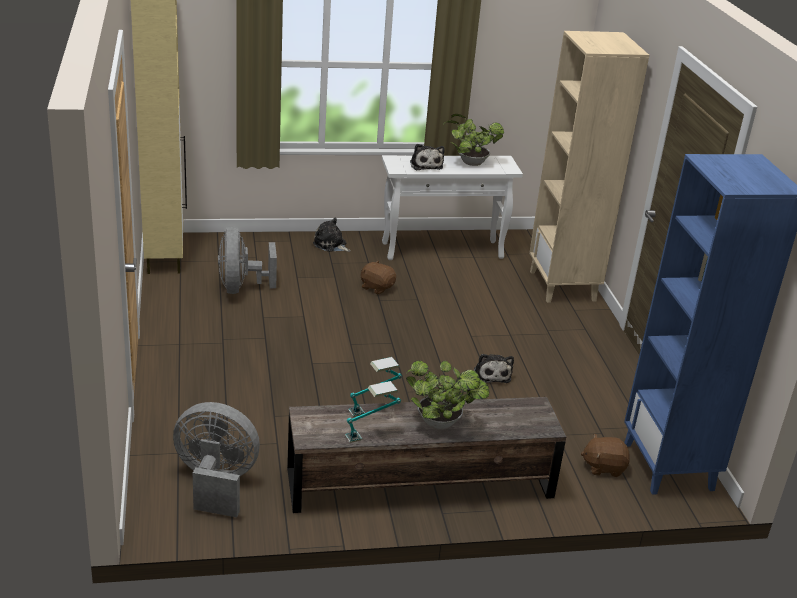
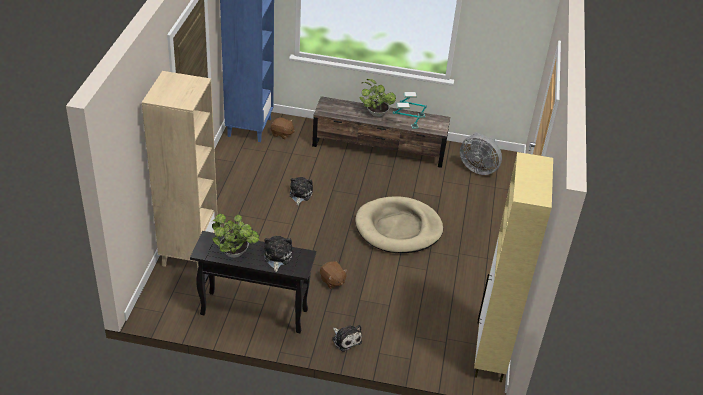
camera: 160 degrees left, 10 degrees up
grey fan [218,226,277,294] -> none
white console table [382,155,523,260] -> black console table [190,231,316,333]
none -> beige dog bed [355,196,443,253]

